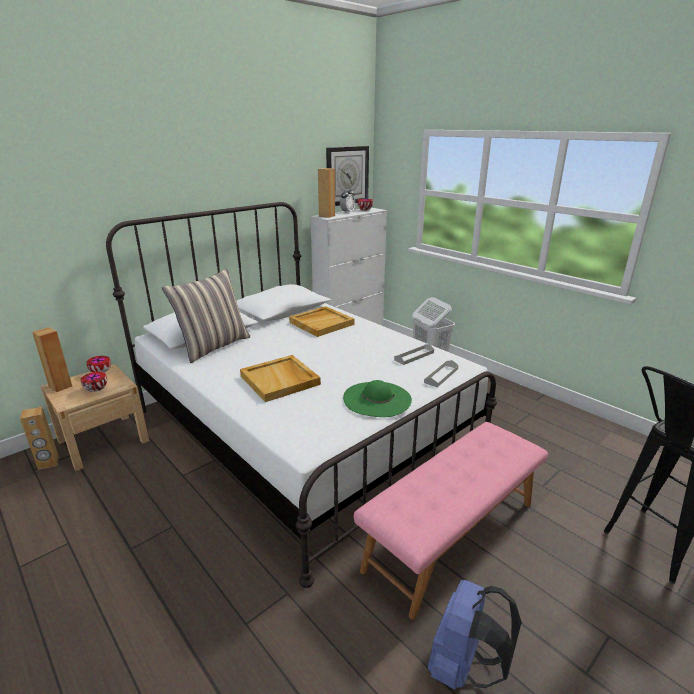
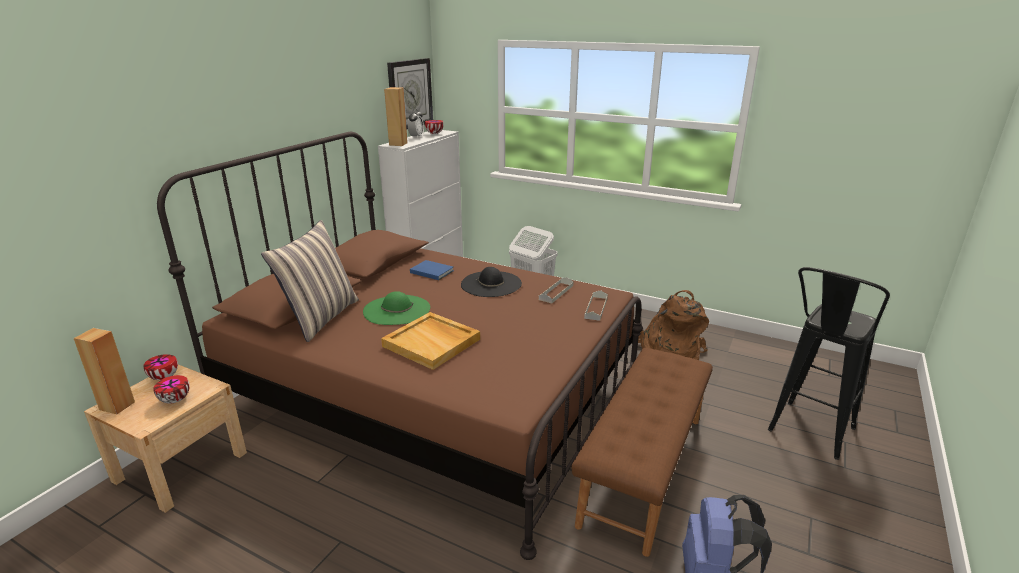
camera: 20 degrees left, 0 degrees up
brown speaker [20,407,59,470] -> none
white bed [106,202,497,588] -> brown bed [157,132,643,560]
beige tray [289,306,355,337] -> blue book [410,260,454,280]
green hat [343,380,412,417] -> green hat moved to [363,291,430,325]
pink bench [354,422,548,620] -> brown bench [571,348,713,557]
none -> black hat [461,267,522,297]
none -> brown backpack [638,290,709,360]

